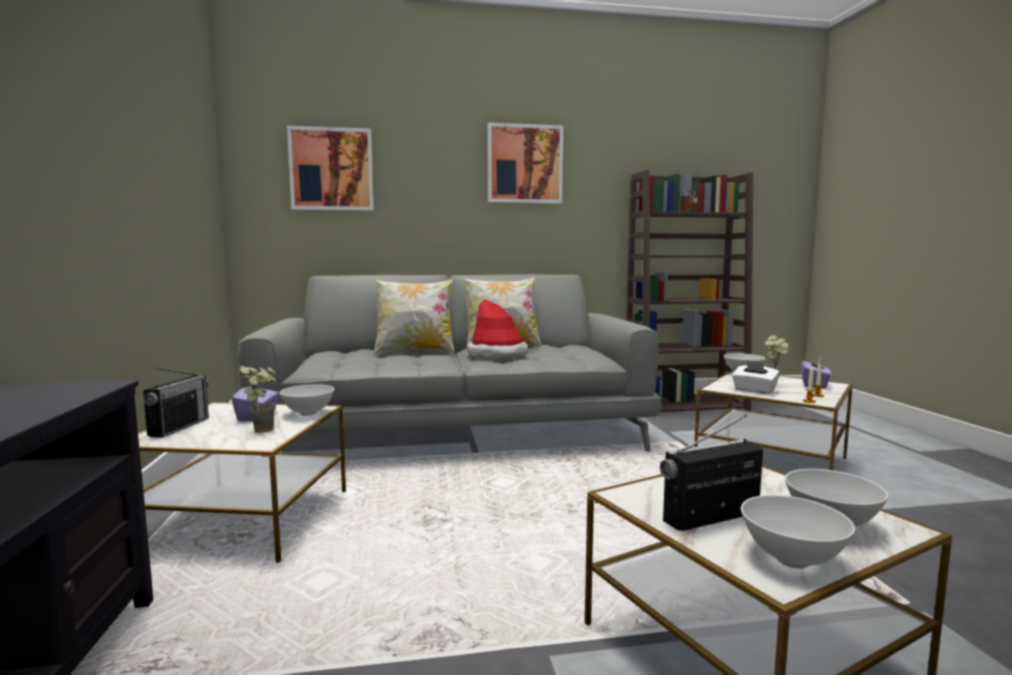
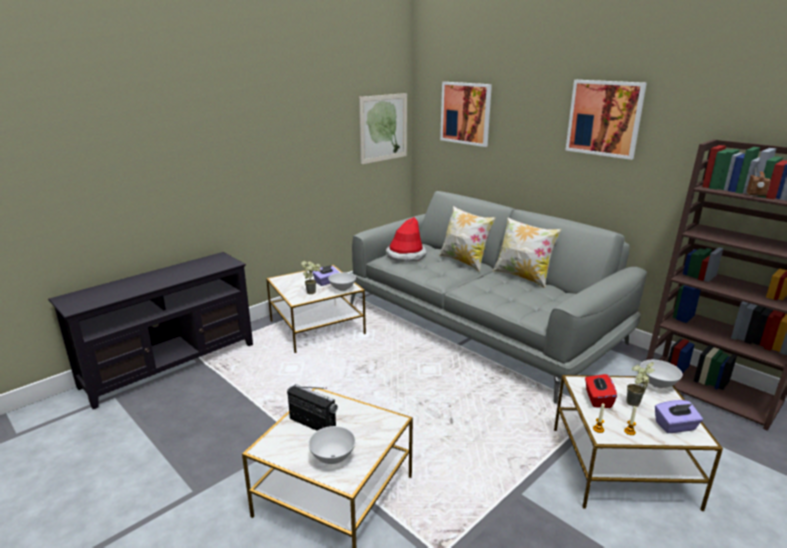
camera: 55 degrees right, 15 degrees up
radio [143,367,209,438] -> none
hat [466,299,528,360] -> hat moved to [386,217,427,261]
white tissue box [732,360,780,394] -> red tissue box [585,373,617,408]
white bowl [741,495,855,569] -> none
none -> picture [359,93,407,164]

